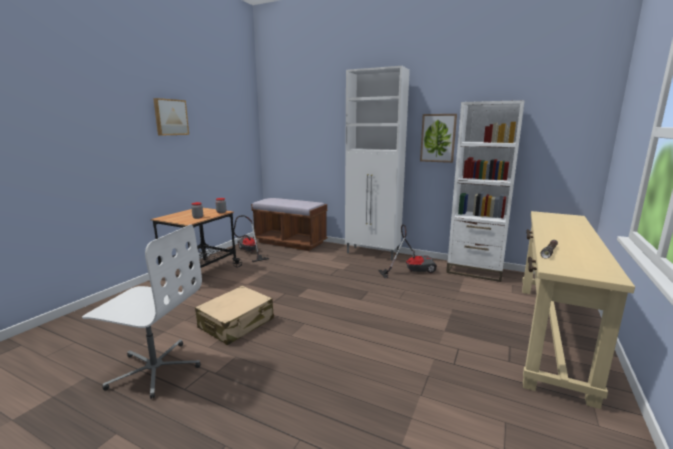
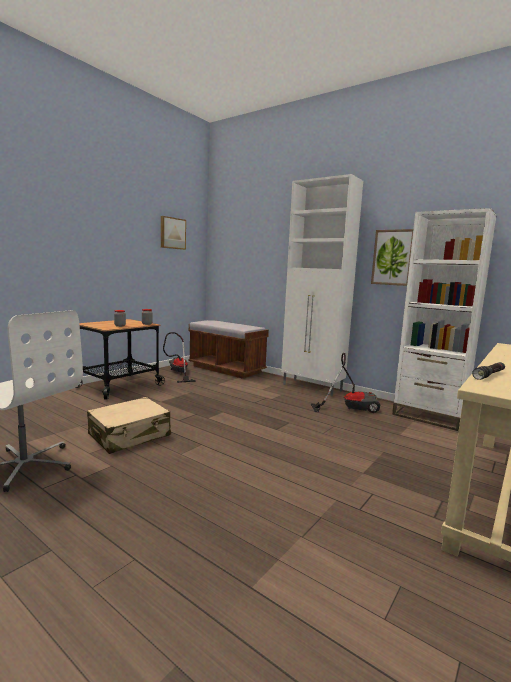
camera: 10 degrees right, 5 degrees down
picture [153,98,189,136] -> picture moved to [161,216,186,250]

